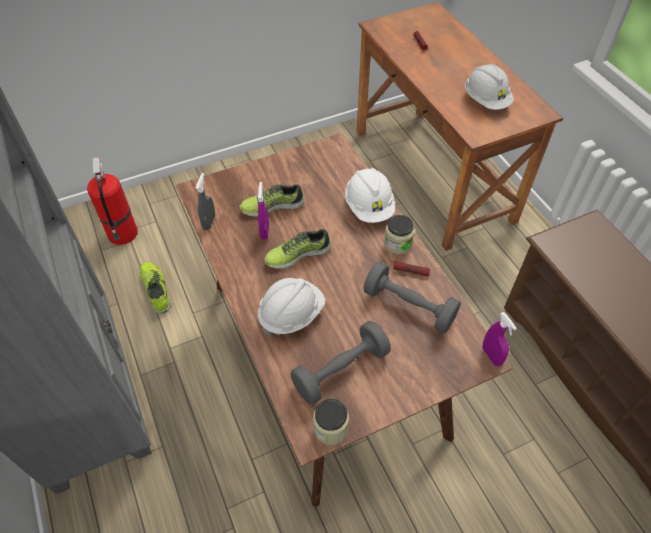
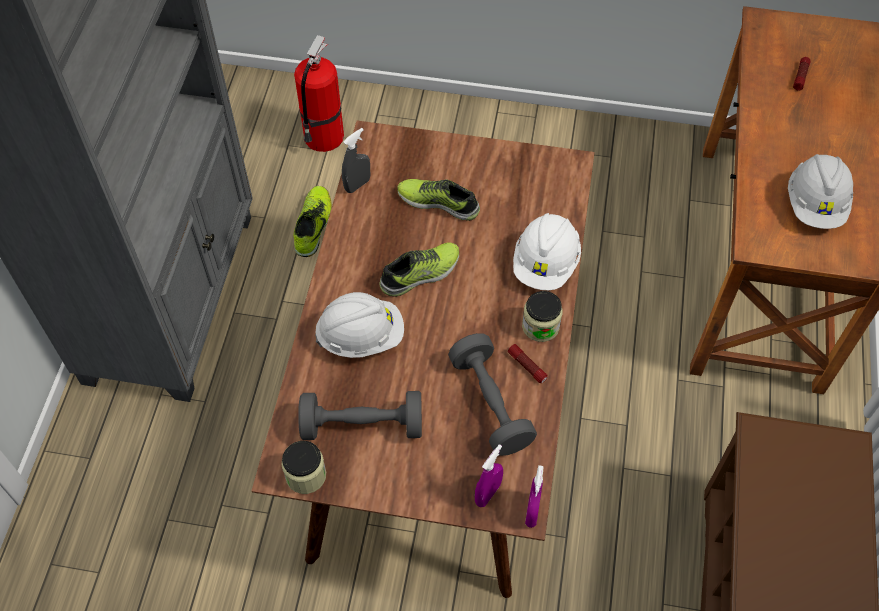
camera: 35 degrees right, 5 degrees up
purple spray bottle [258,182,269,240] -> purple spray bottle moved to [475,444,503,507]
shoe [264,229,331,269] -> shoe turned 135 degrees clockwise [379,243,459,297]

